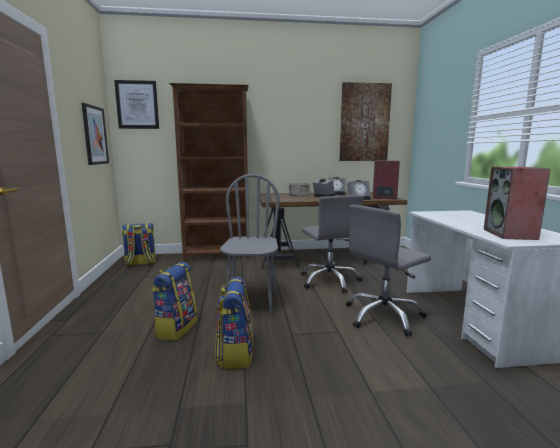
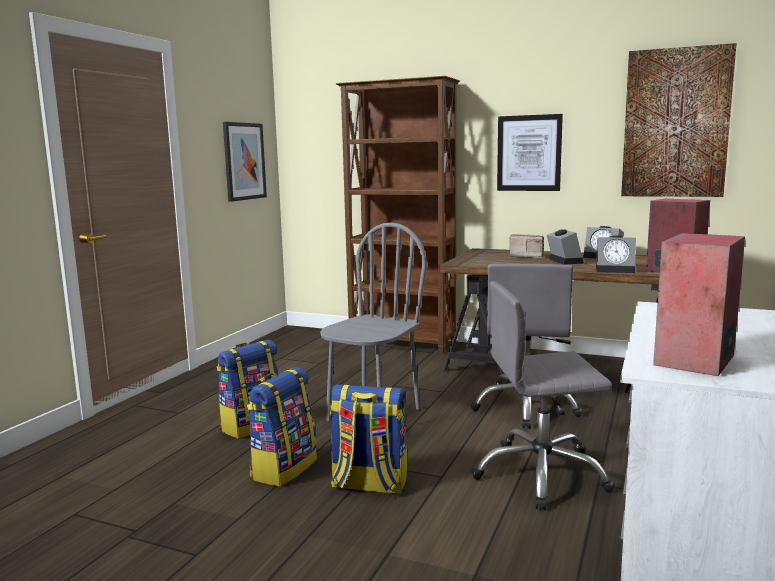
camera: 30 degrees right, 0 degrees up
picture [114,80,159,129] -> picture moved to [497,114,563,191]
backpack [122,223,155,266] -> backpack moved to [330,384,407,494]

